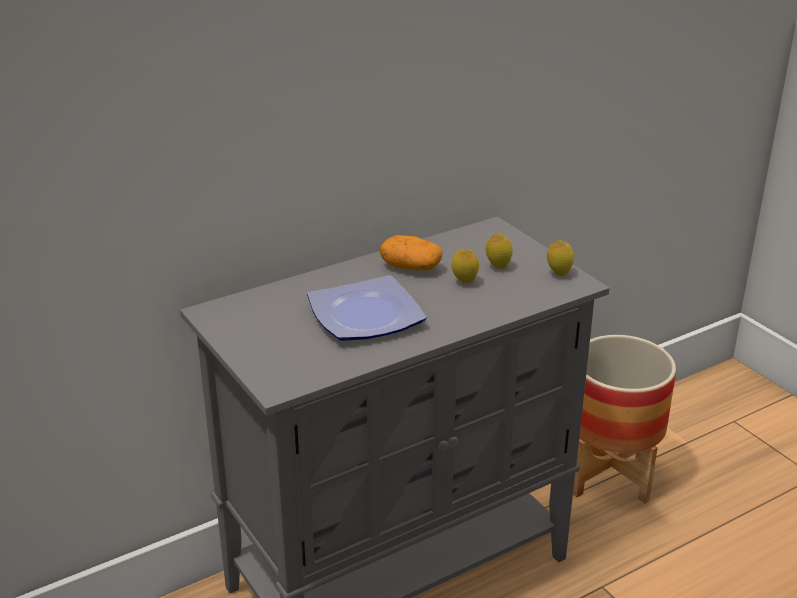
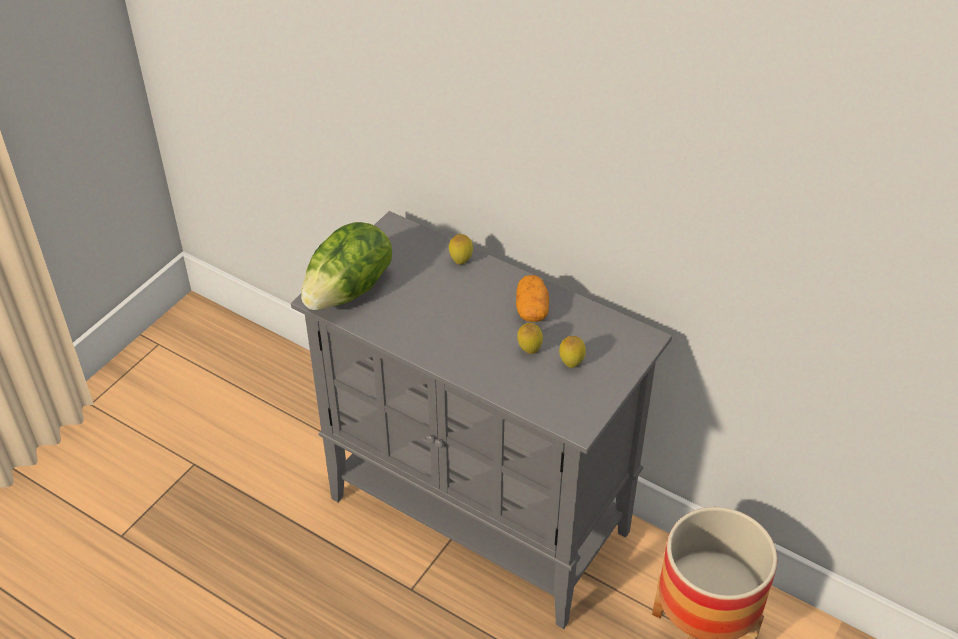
camera: 65 degrees right, 15 degrees up
plate [307,275,427,341] -> none
lemon [547,240,574,276] -> lemon moved to [449,234,473,265]
none -> lettuce [301,222,392,310]

